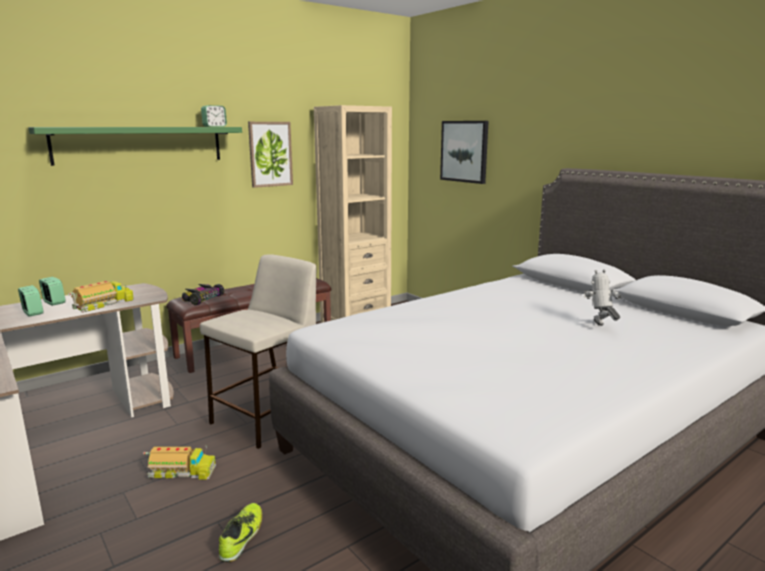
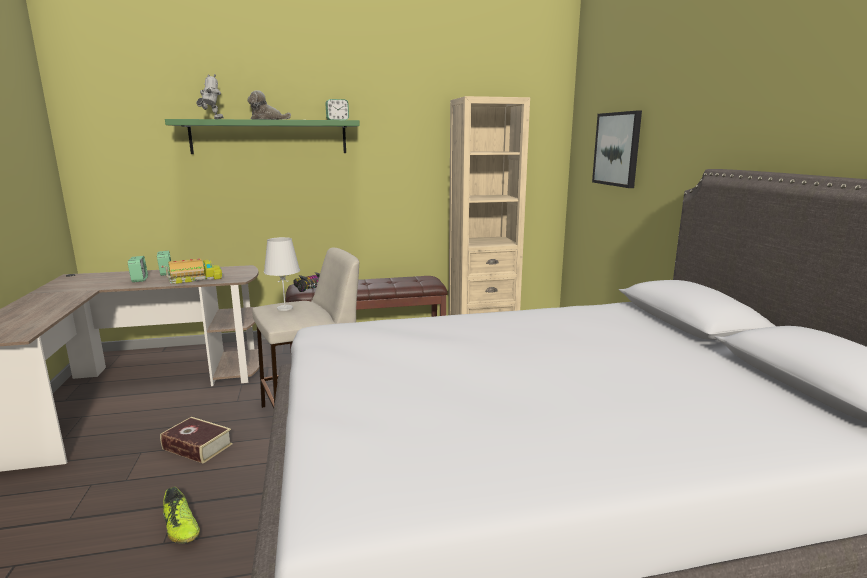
camera: 25 degrees right, 0 degrees up
toy truck [143,447,216,480] -> book [160,417,233,463]
shoe [219,503,262,563] -> shoe turned 105 degrees clockwise [163,487,200,544]
picture [248,122,293,188] -> none
toy robot [583,269,623,326] -> toy robot moved to [196,74,224,119]
none -> plush toy [247,90,291,120]
none -> white table lamp [264,237,300,311]

